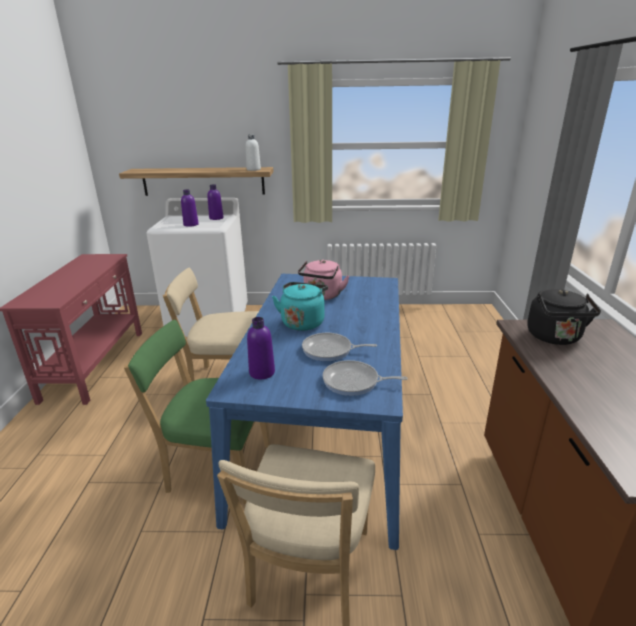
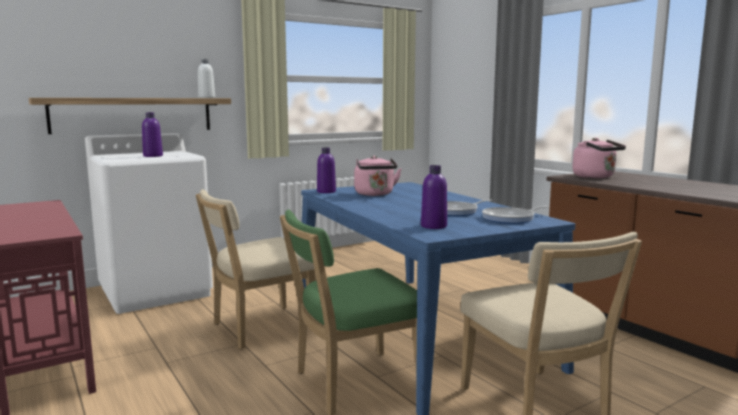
camera: 35 degrees left, 15 degrees down
purple bottle [207,185,224,220] -> purple bottle moved to [317,147,336,193]
turquoise kettle [272,282,328,331] -> none
black kettle [527,289,601,345] -> pink kettle [572,138,626,178]

